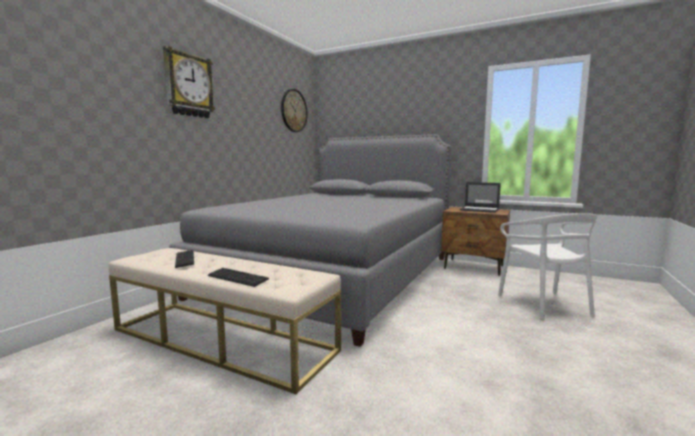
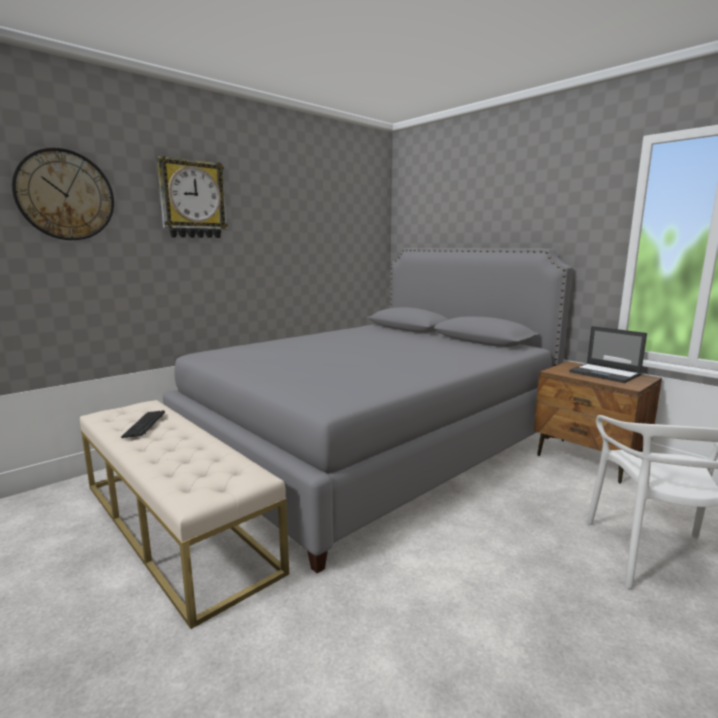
camera: 20 degrees right, 5 degrees up
keyboard [208,268,269,287] -> none
wall clock [281,89,308,132] -> wall clock moved to [12,148,114,240]

